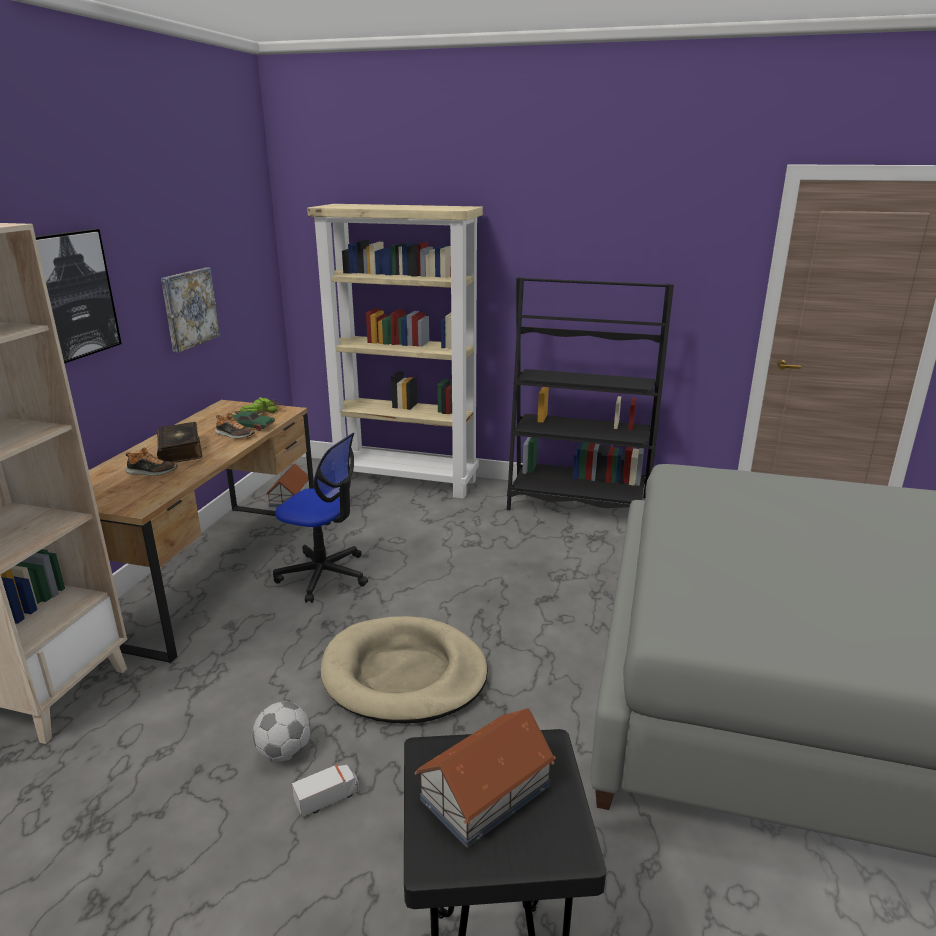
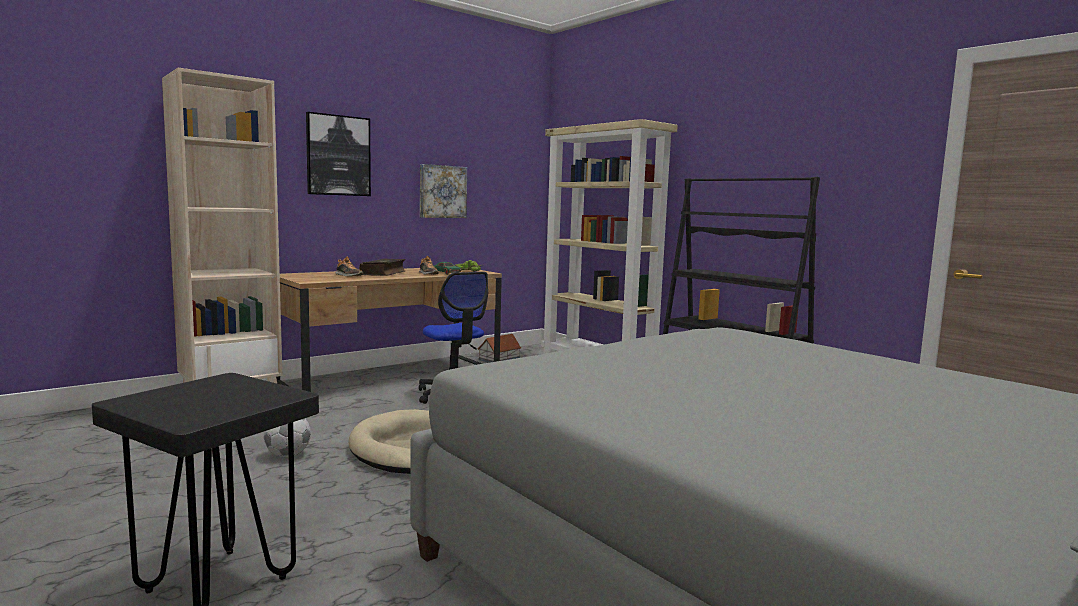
camera: 35 degrees right, 15 degrees down
toy truck [292,764,360,817] -> none
toy house [414,708,556,848] -> none

